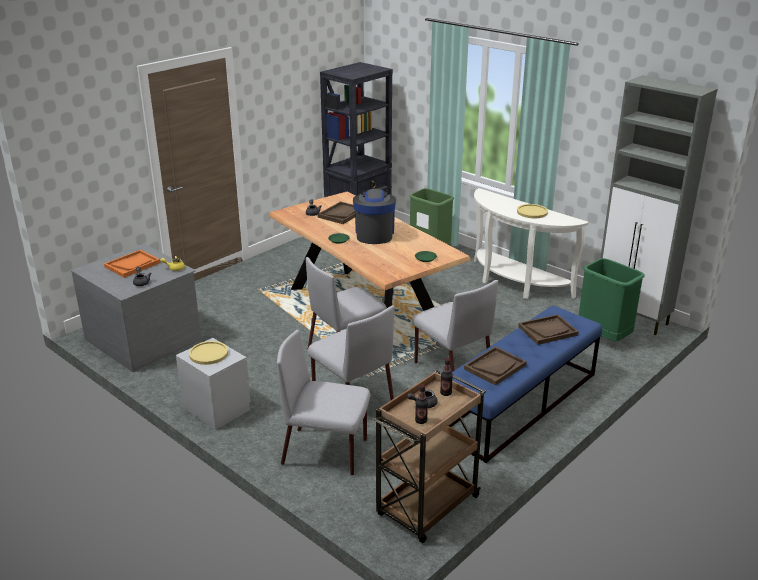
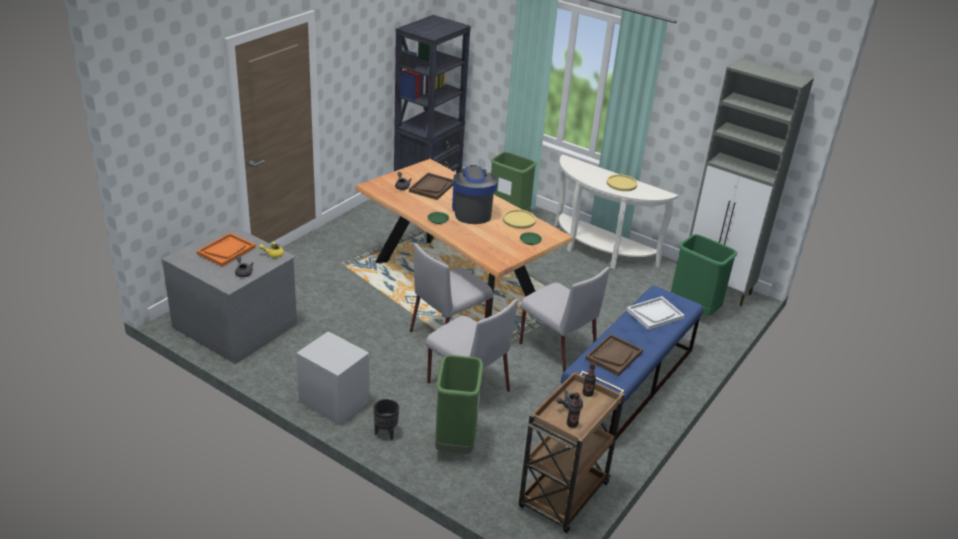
camera: 10 degrees left, 5 degrees up
yellow plate [189,341,228,365] -> yellow plate moved to [503,209,536,229]
grey chair [277,330,370,476] -> green trash can [435,355,483,454]
brown tray [518,314,579,345] -> white tray [626,296,685,330]
none -> black planter [373,399,399,440]

